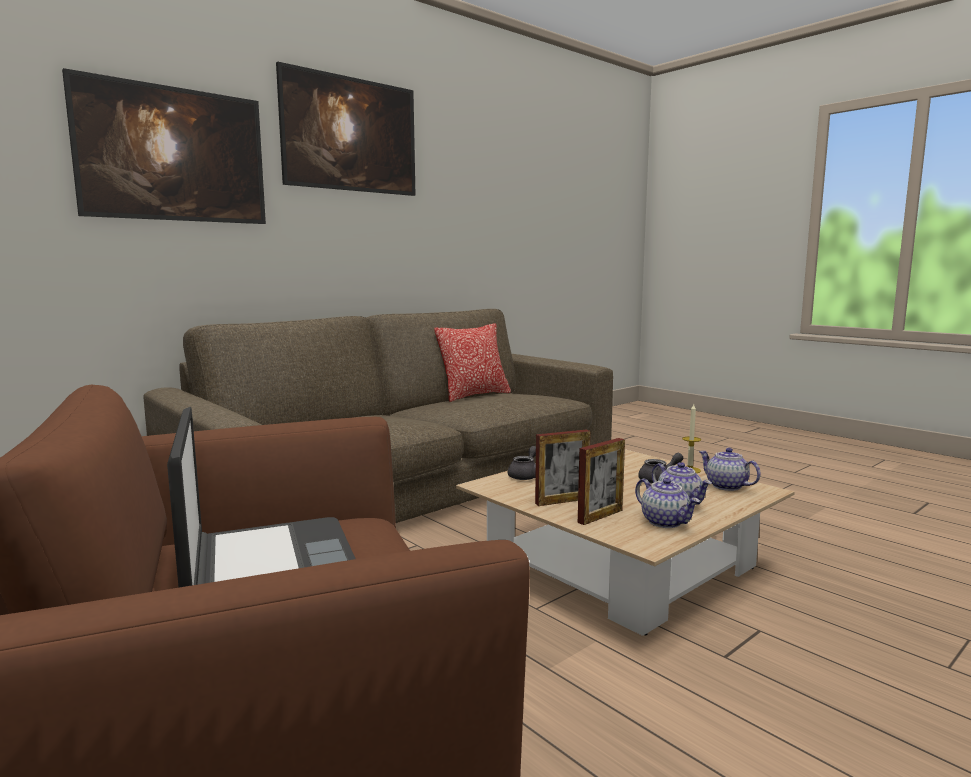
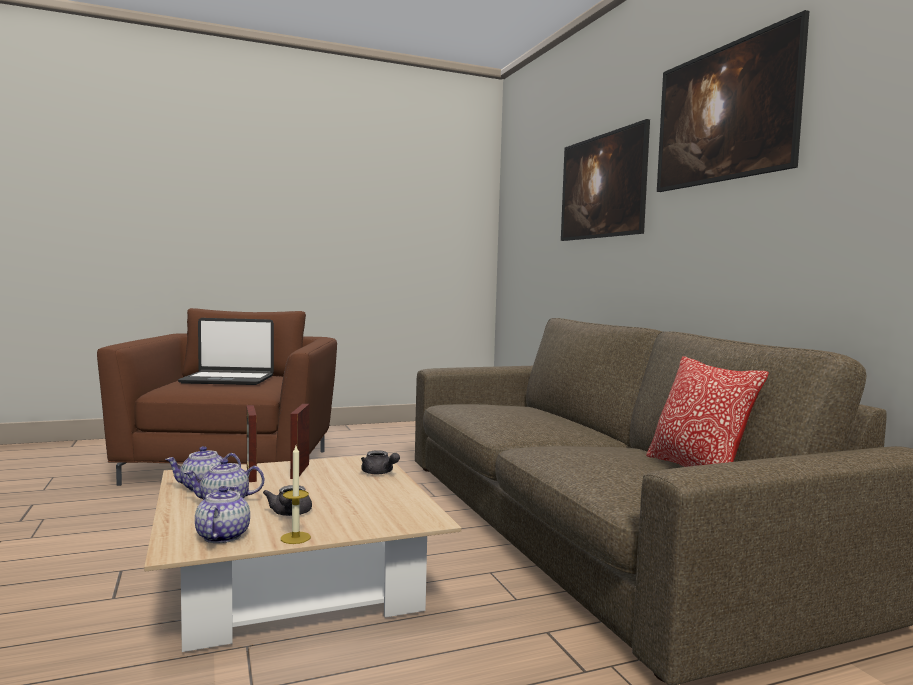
camera: 110 degrees right, 5 degrees down
teapot [699,448,761,491] -> teapot turned 75 degrees counterclockwise [195,486,250,543]

